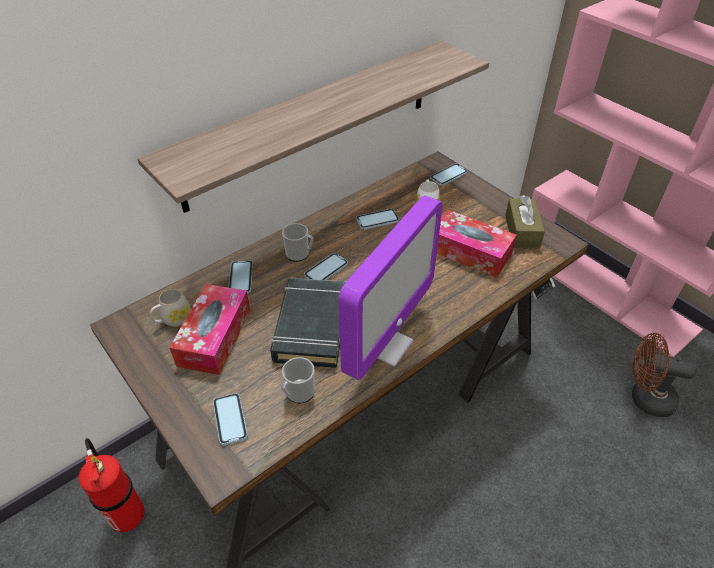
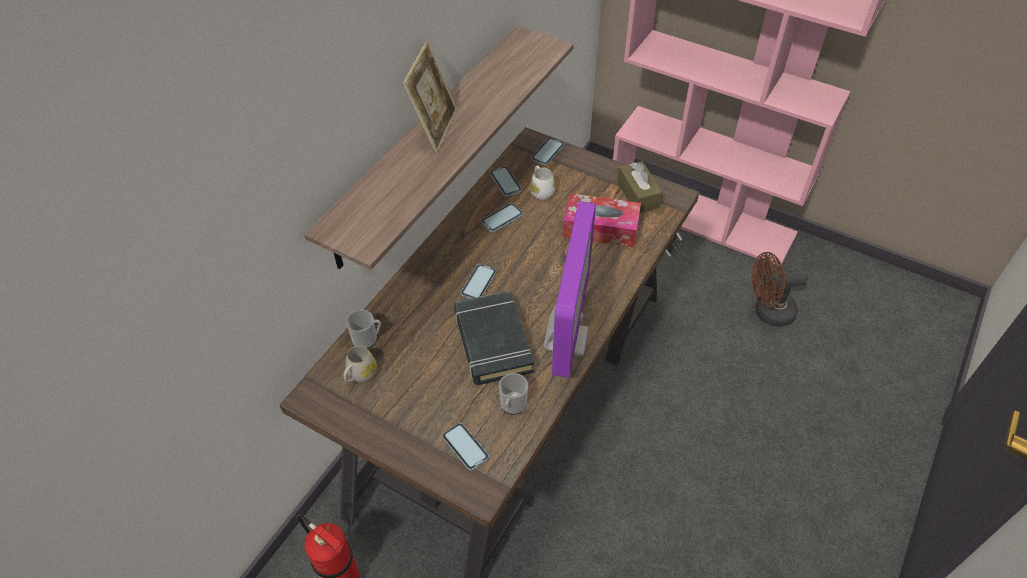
camera: 20 degrees left, 5 degrees up
tissue box [169,284,250,375] -> none
phone [228,261,253,294] -> phone moved to [490,166,522,196]
mug [282,223,314,262] -> mug moved to [346,310,381,349]
none -> picture frame [402,41,457,153]

